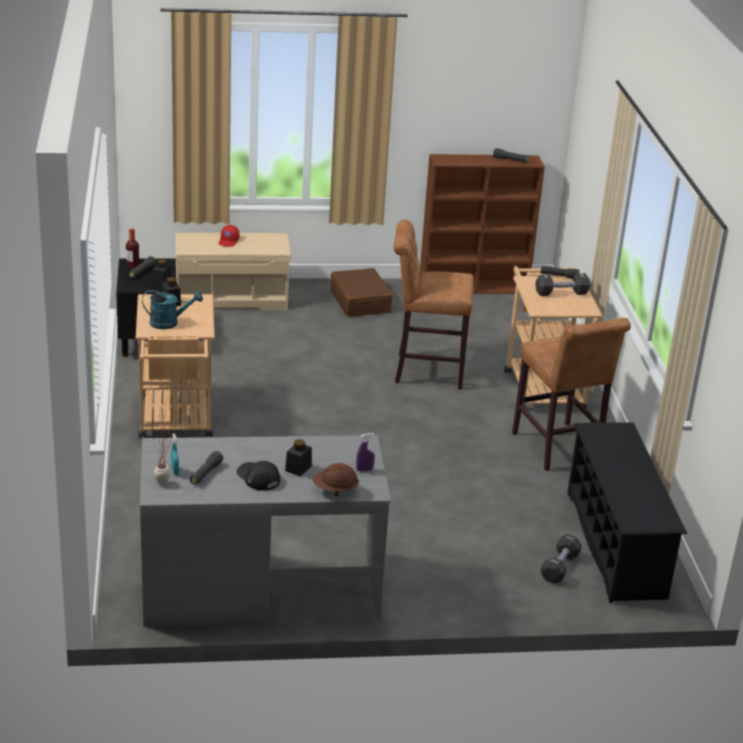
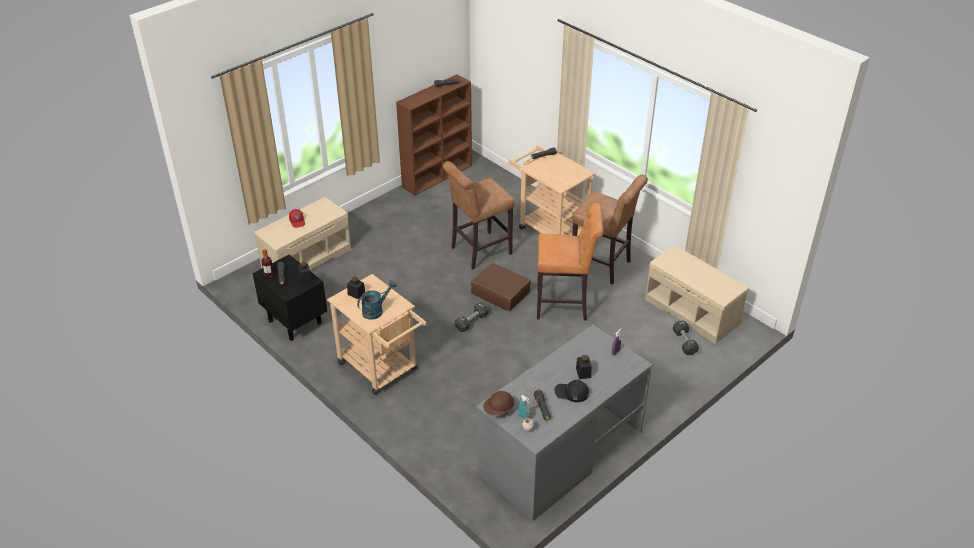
camera: 35 degrees left, 10 degrees up
brown hard hat [313,463,359,496] -> brown hard hat moved to [483,391,514,415]
brown suitcase [331,268,393,317] -> brown suitcase moved to [471,263,531,311]
black dumbbell [535,273,590,296] -> black dumbbell moved to [455,302,488,332]
black shoe rack [567,422,687,603] -> beige bench [645,245,749,344]
none -> orange stool [537,203,604,320]

